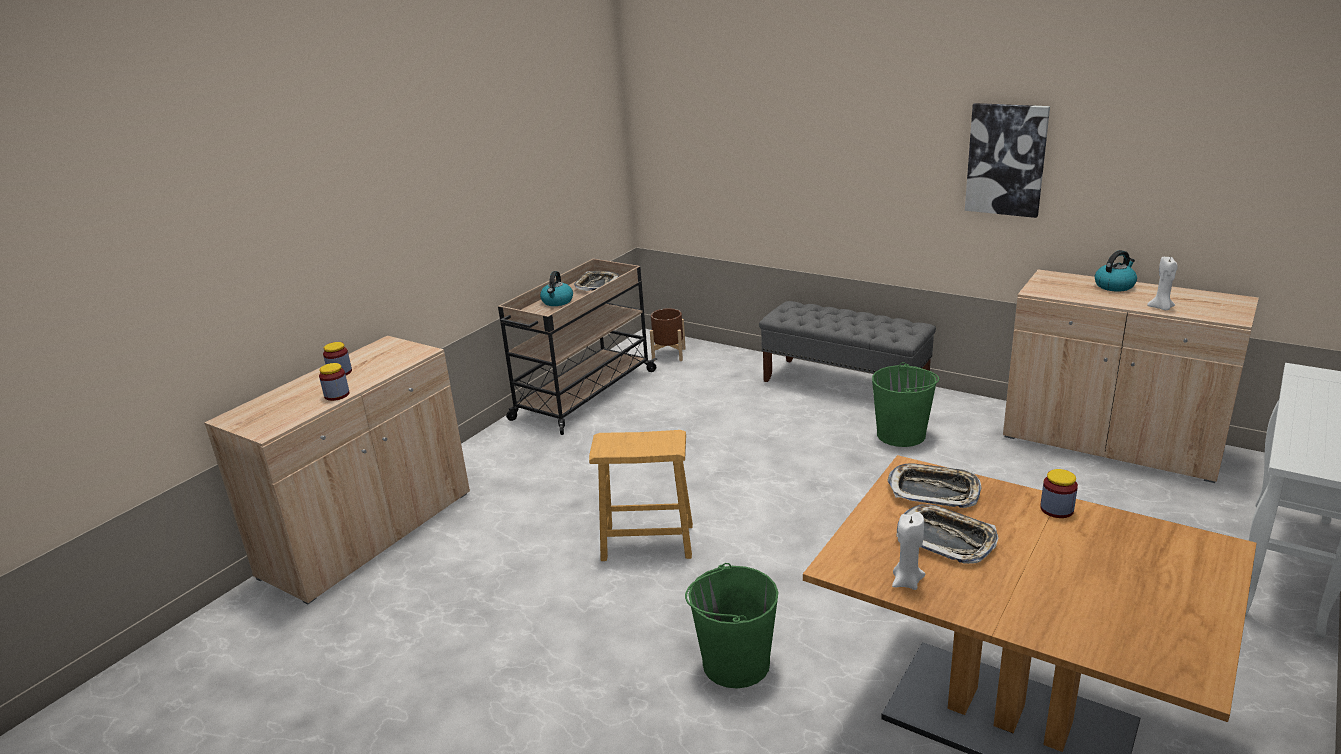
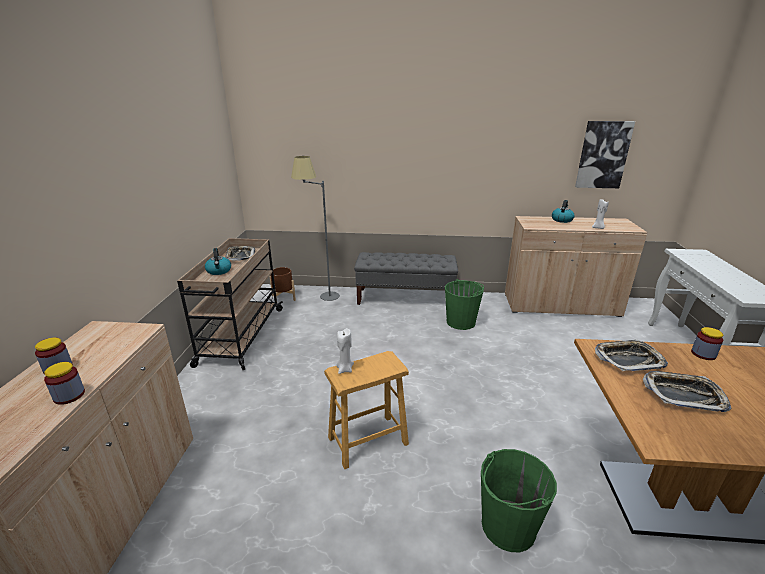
camera: 30 degrees left, 0 degrees up
white candle [892,512,925,590] -> white candle moved to [336,328,354,374]
picture [965,103,1050,218] -> picture moved to [575,121,635,188]
none -> grey floor lamp [291,156,340,301]

